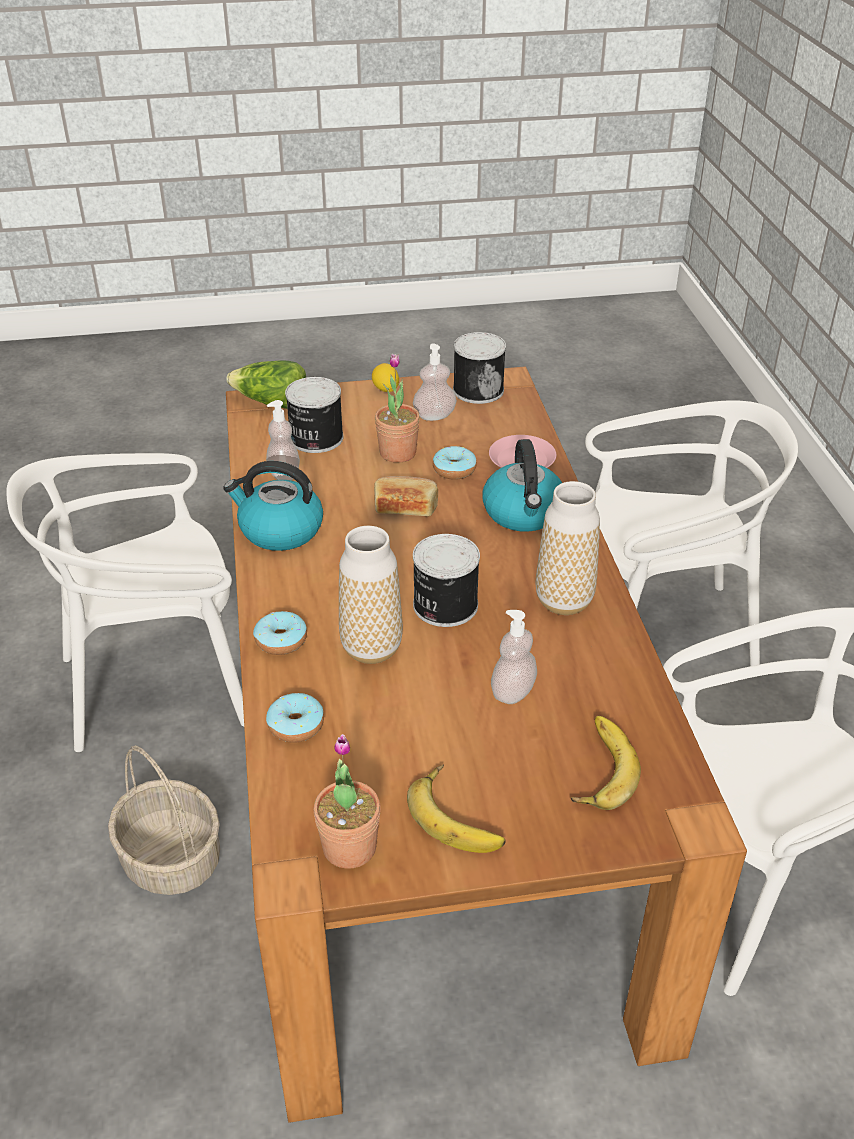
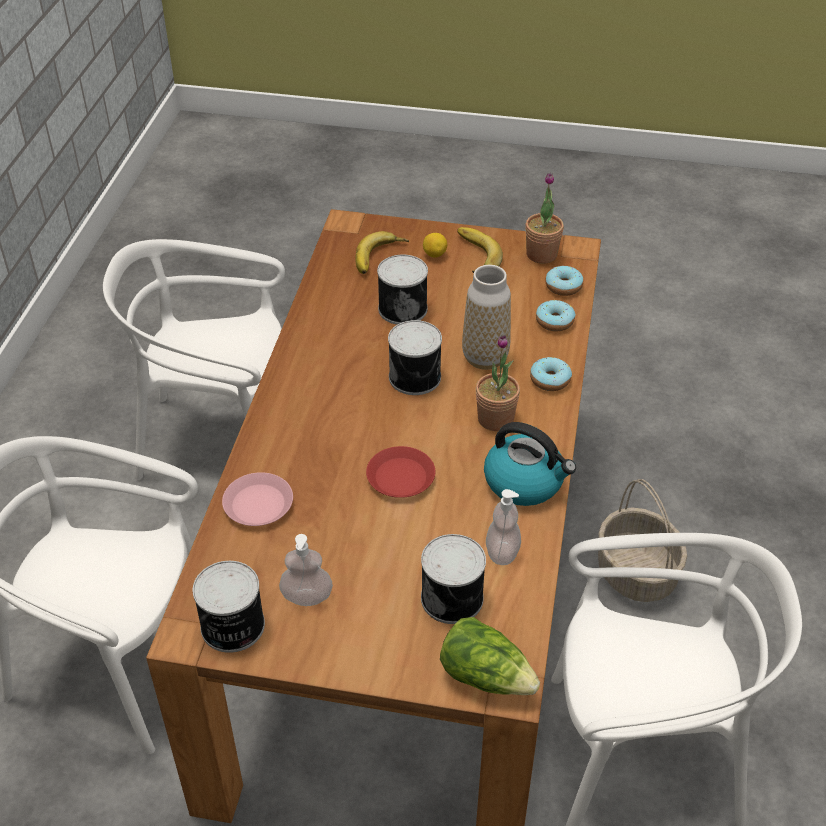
camera: 160 degrees left, 5 degrees up
lemon [372,363,399,392] -> lemon moved to [423,233,447,257]
bread [374,476,438,517] -> red plate [366,446,435,498]
potted plant [375,353,420,463] -> potted plant moved to [476,335,520,431]
donut [433,446,477,480] -> donut moved to [545,266,583,296]
kettle [483,439,562,532] -> none
soap dispenser [491,610,537,704] -> can [377,255,428,325]
vase [536,481,600,615] -> none

